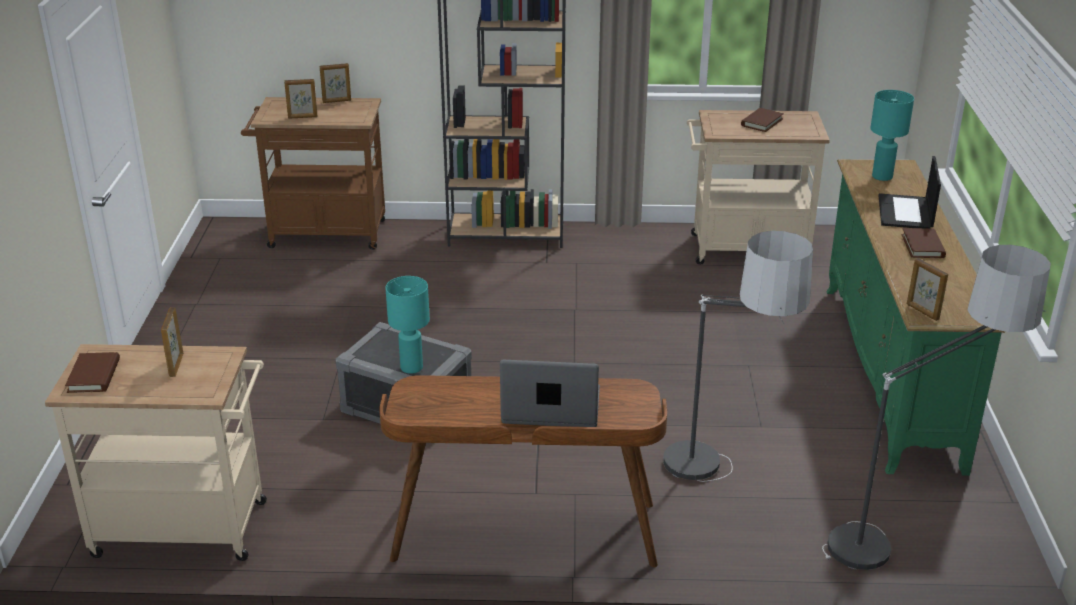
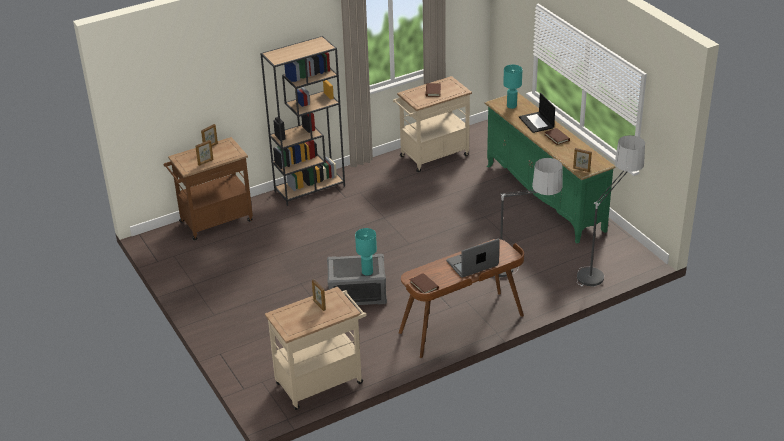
camera: 30 degrees left, 5 degrees up
brown book [65,352,120,393] -> brown book moved to [409,273,439,293]

